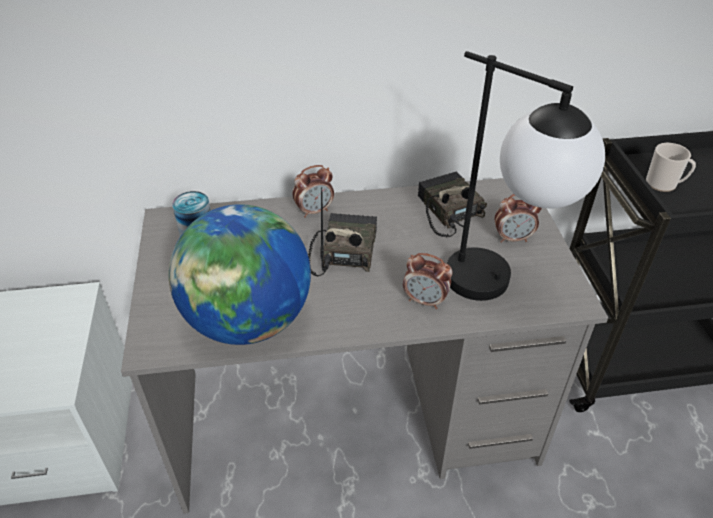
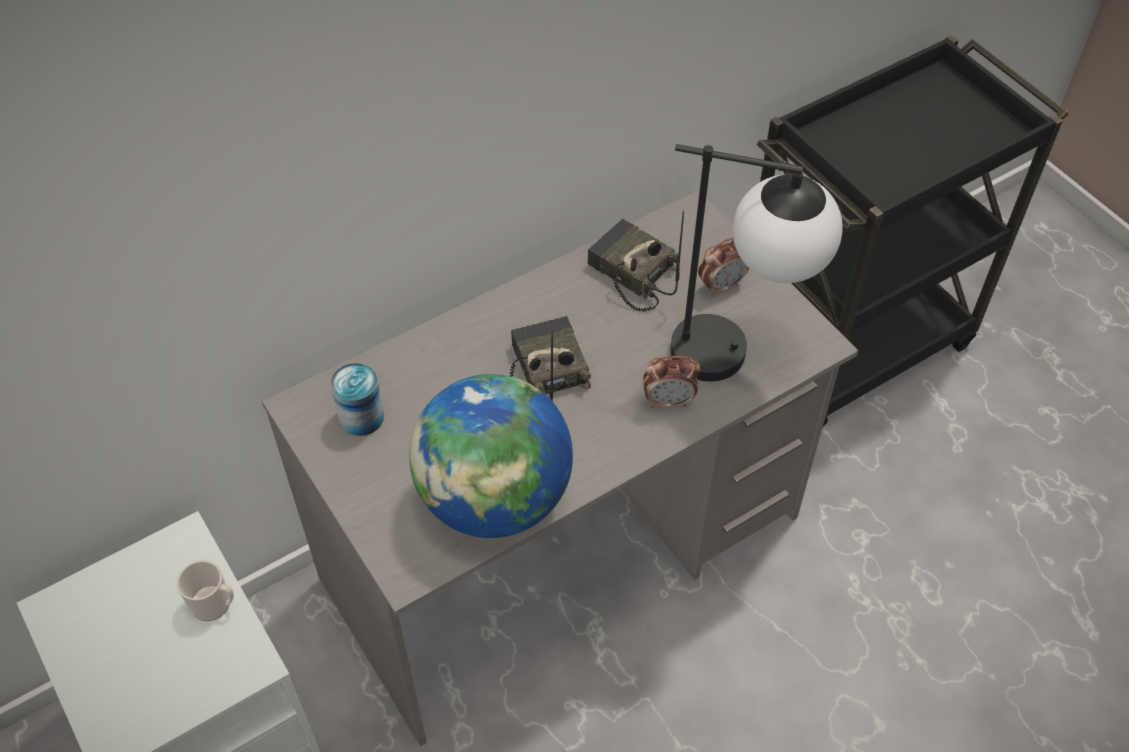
camera: 25 degrees left, 10 degrees up
alarm clock [293,165,334,218] -> none
mug [646,143,696,192] -> mug moved to [177,560,234,621]

